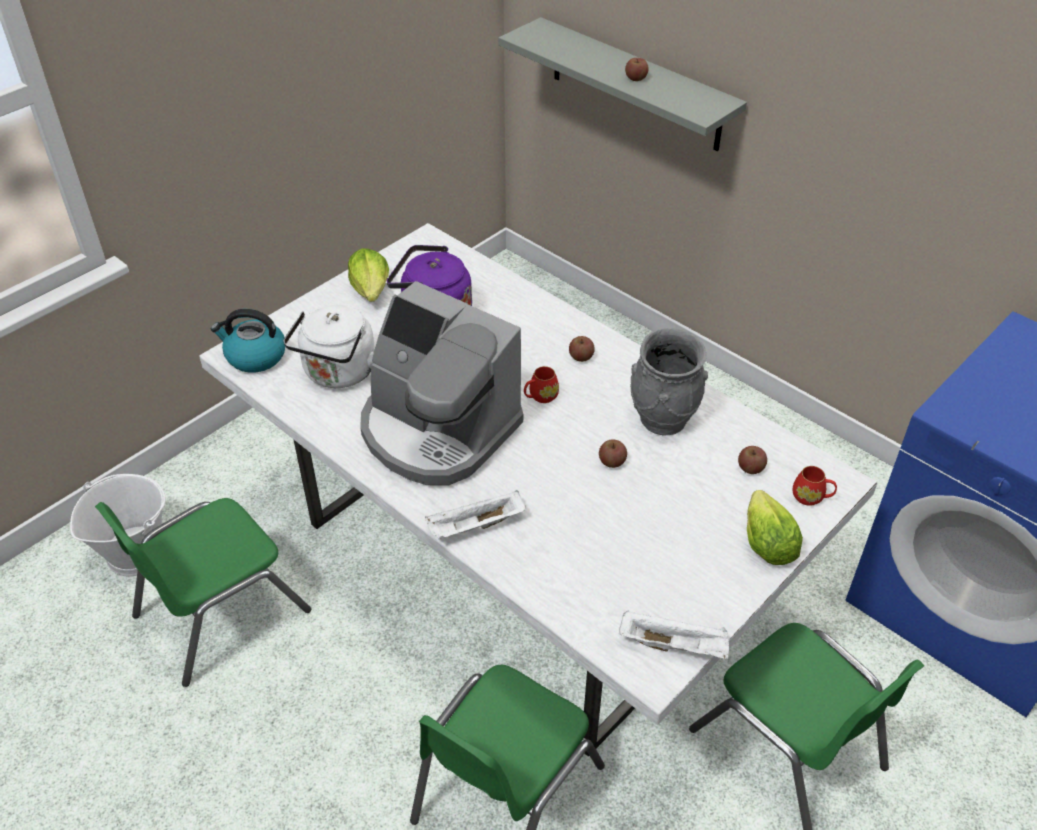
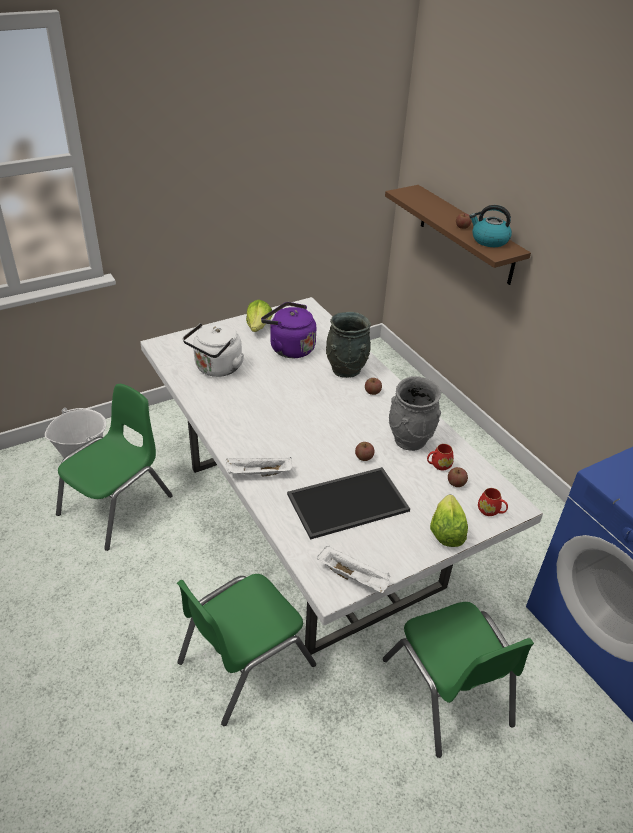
camera: 15 degrees right, 5 degrees down
green chair [95,498,311,687] -> green chair turned 150 degrees clockwise [56,384,173,551]
kettle [211,309,285,373] -> kettle moved to [469,205,512,247]
coffee machine [360,281,523,486] -> none
grey shelf [499,17,747,151] -> brown shelf [385,185,531,285]
red mug [524,366,559,403] -> red mug moved to [427,444,454,471]
none -> tray [287,467,410,540]
none -> grey vase [326,312,371,378]

